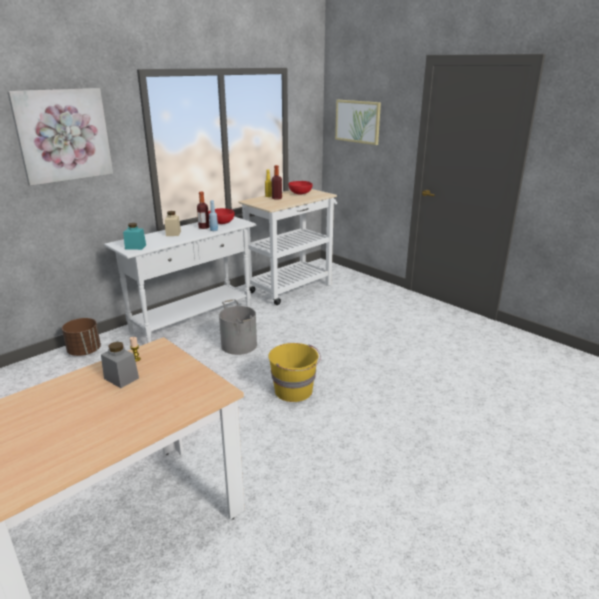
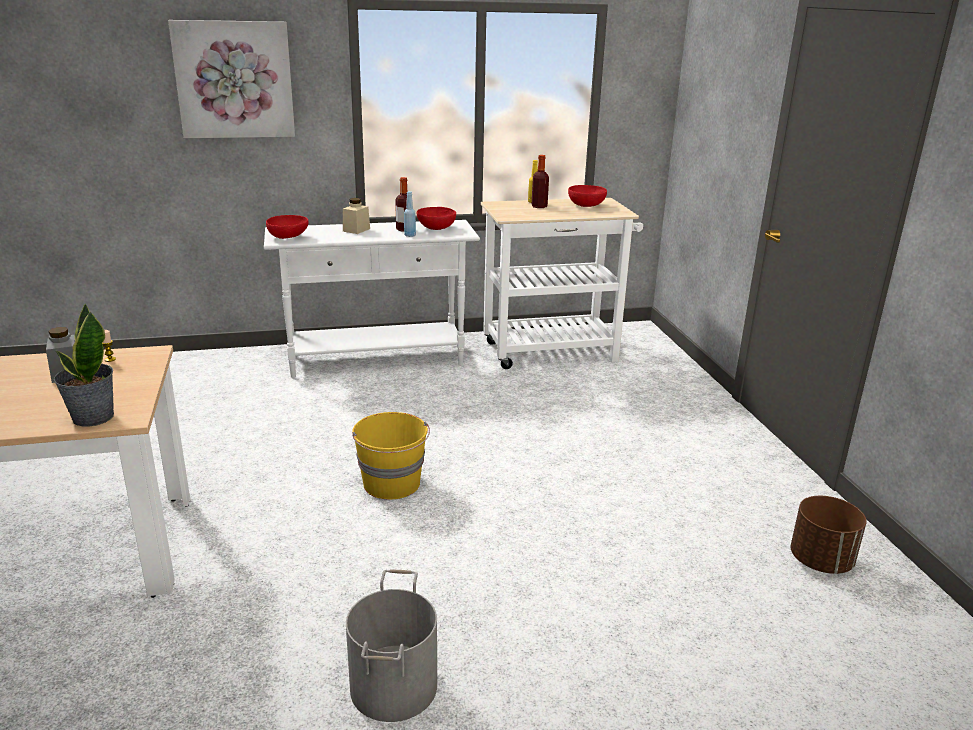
camera: 30 degrees right, 0 degrees up
brown planter [62,318,101,356] -> brown planter moved to [791,496,867,574]
turquoise jar [123,223,146,250] -> red bowl [266,215,309,239]
grey bucket [219,299,257,355] -> grey bucket moved to [346,570,437,722]
picture [335,100,381,145] -> none
none -> potted plant [53,304,114,427]

